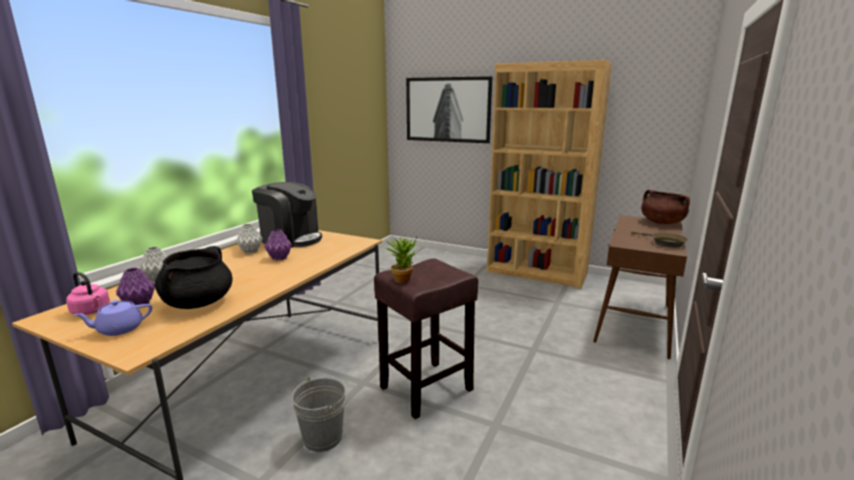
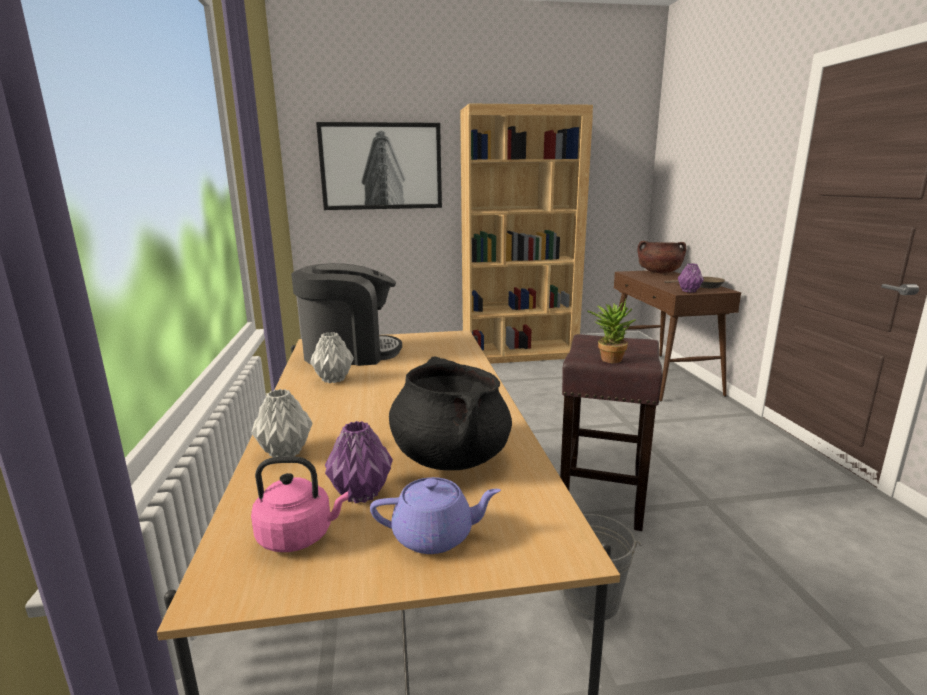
camera: 35 degrees left, 0 degrees up
purple teapot [73,300,152,336] -> purple teapot turned 120 degrees counterclockwise [370,477,501,554]
purple vase [264,229,292,261] -> purple vase moved to [678,263,704,293]

